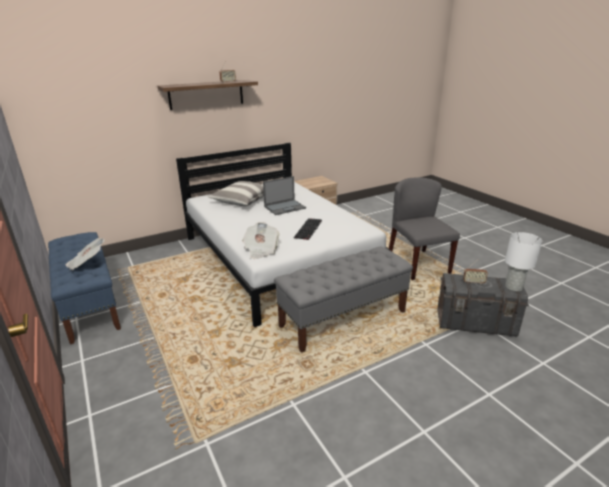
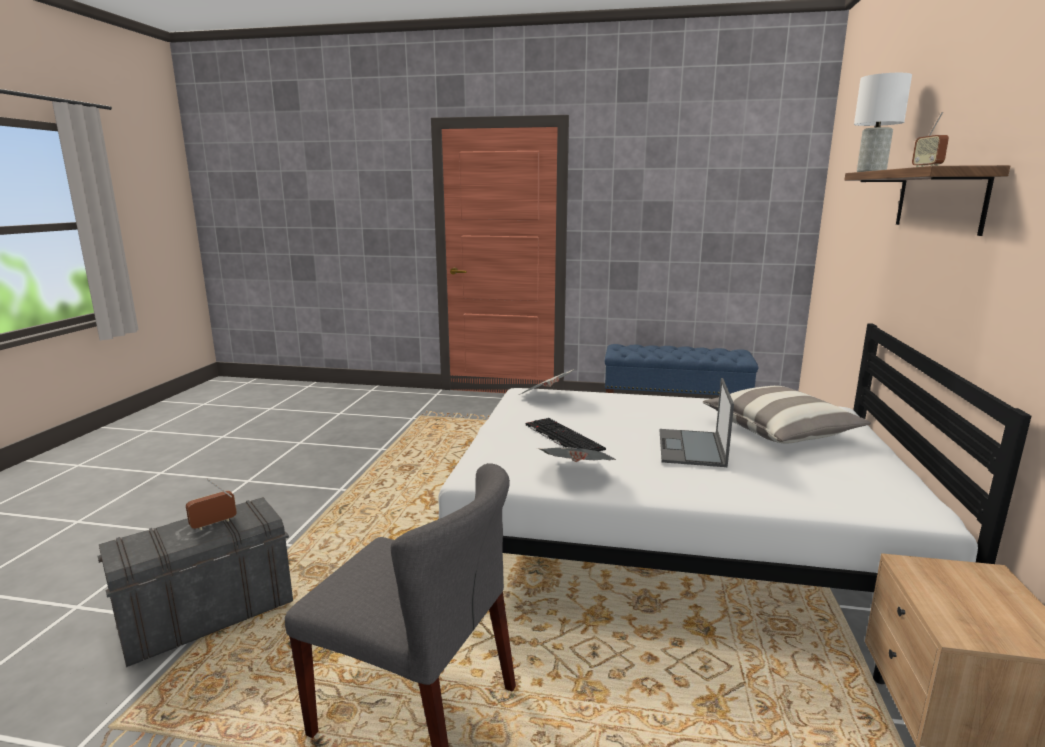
camera: 130 degrees right, 10 degrees down
newspaper [66,238,105,271] -> newspaper moved to [537,447,616,462]
grey bench [274,246,413,353] -> none
white table lamp [505,232,542,292] -> white table lamp moved to [854,73,912,172]

